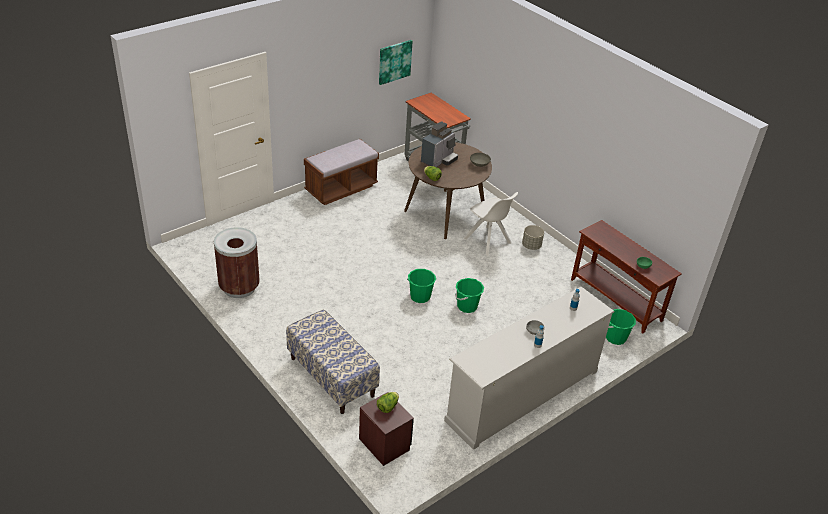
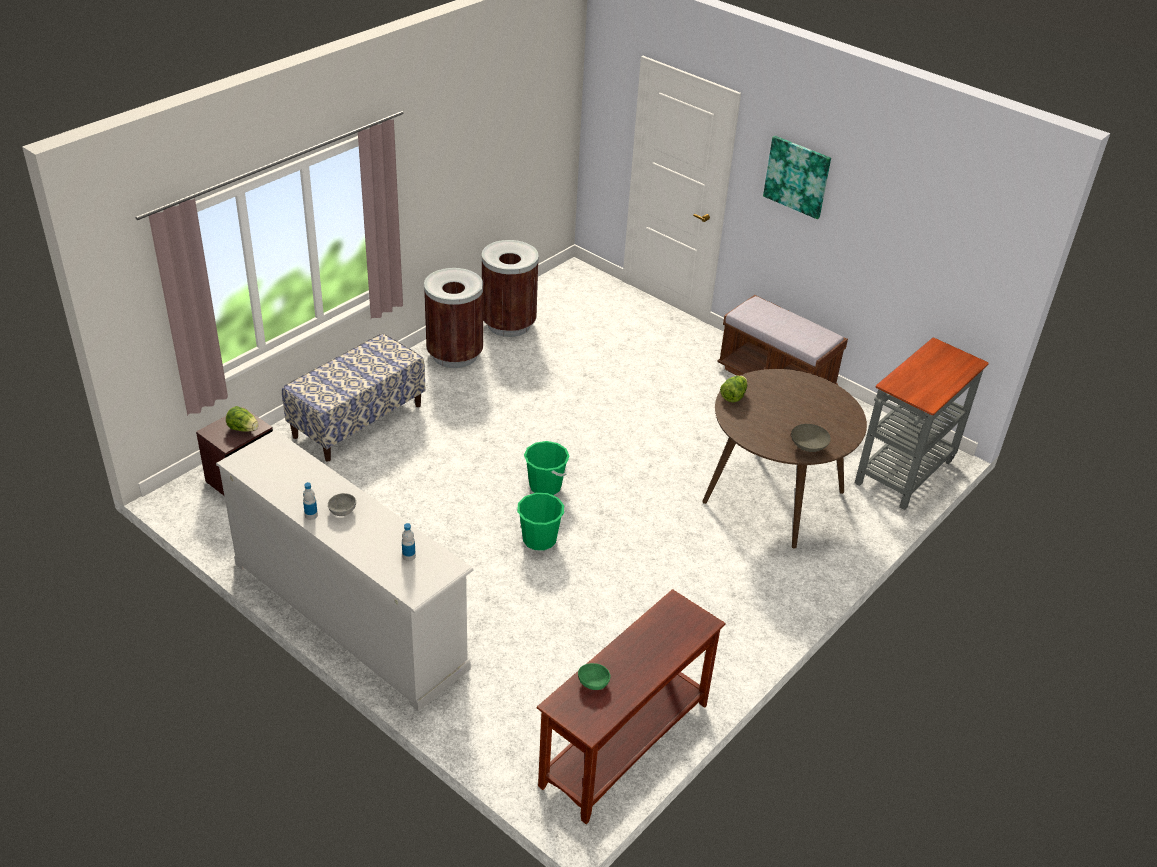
camera: 80 degrees right, 0 degrees up
picture [379,40,413,85] -> picture moved to [763,136,831,219]
coffee machine [421,121,458,167] -> none
white chair [464,192,518,256] -> none
grey planter [522,225,544,250] -> none
green bucket [606,309,636,345] -> none
none -> brown trash can [424,268,483,368]

